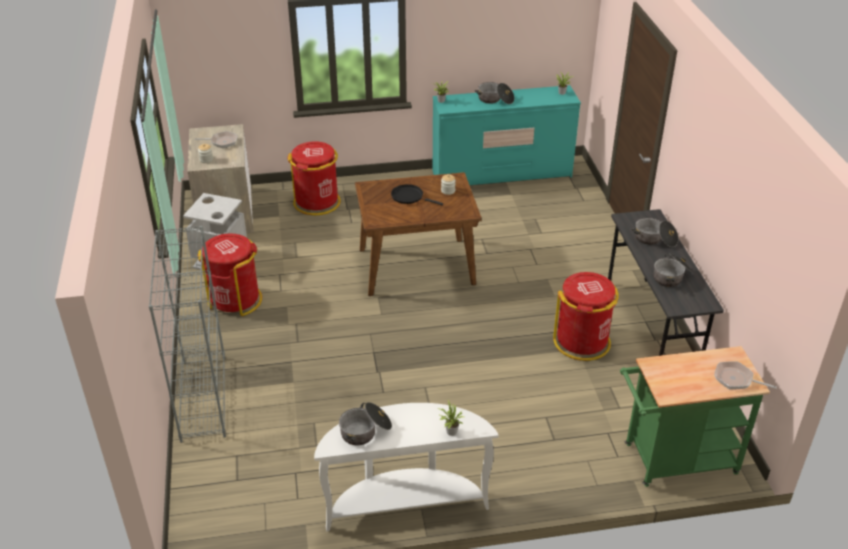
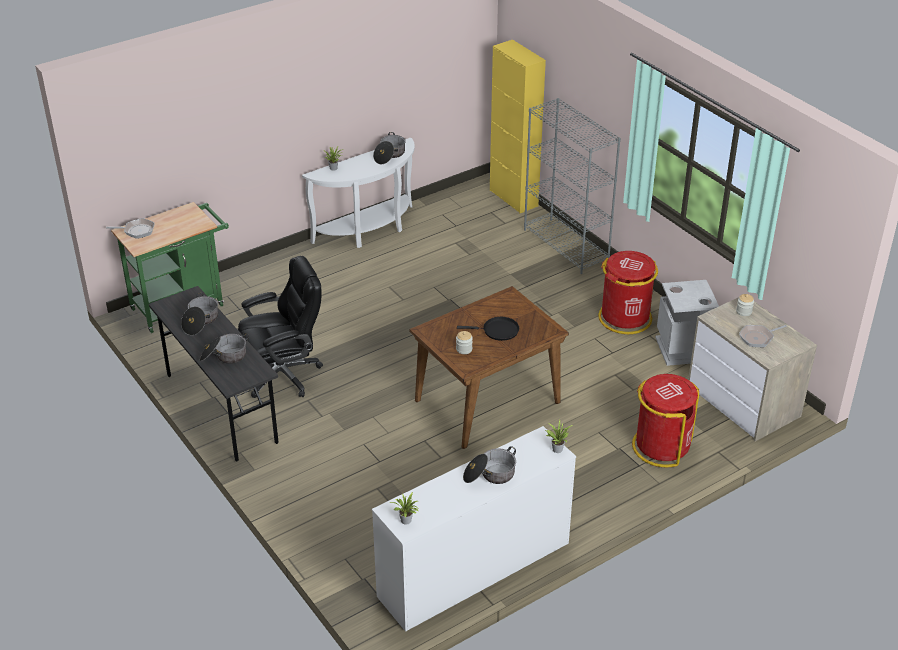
camera: 155 degrees right, 0 degrees up
turquoise dresser [433,85,581,185] -> white dresser [372,426,576,632]
red trash can [553,272,619,361] -> black office chair [238,256,323,398]
none -> yellow cabinet [490,40,546,213]

